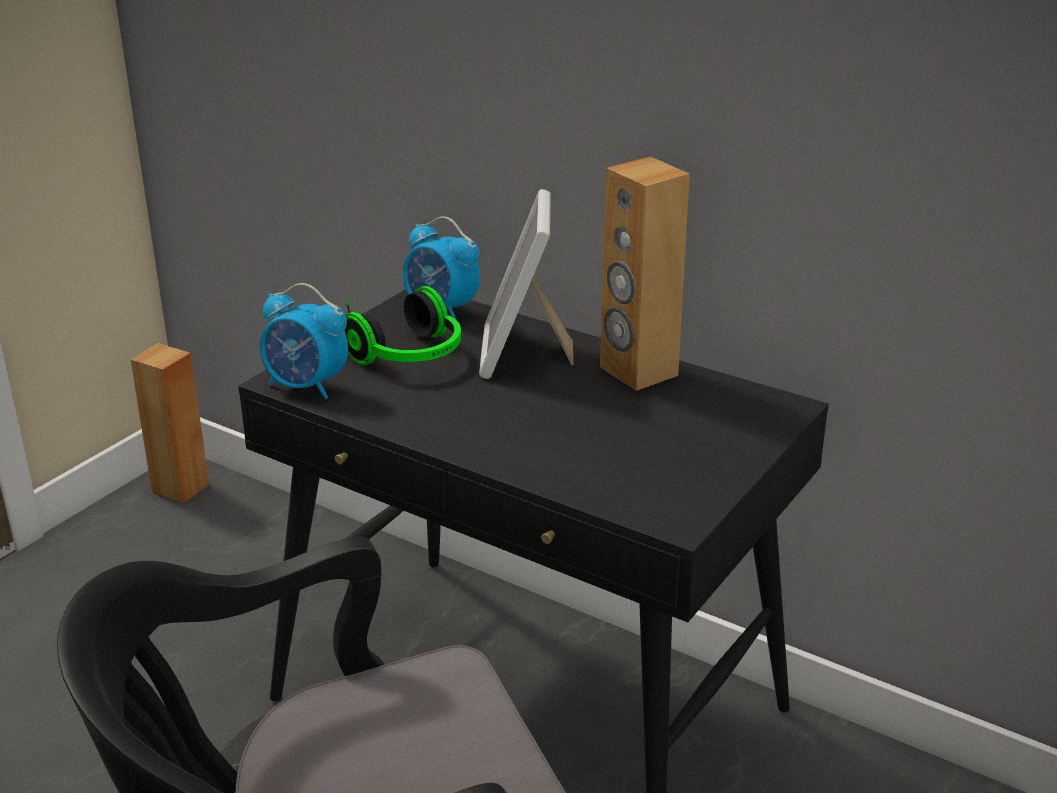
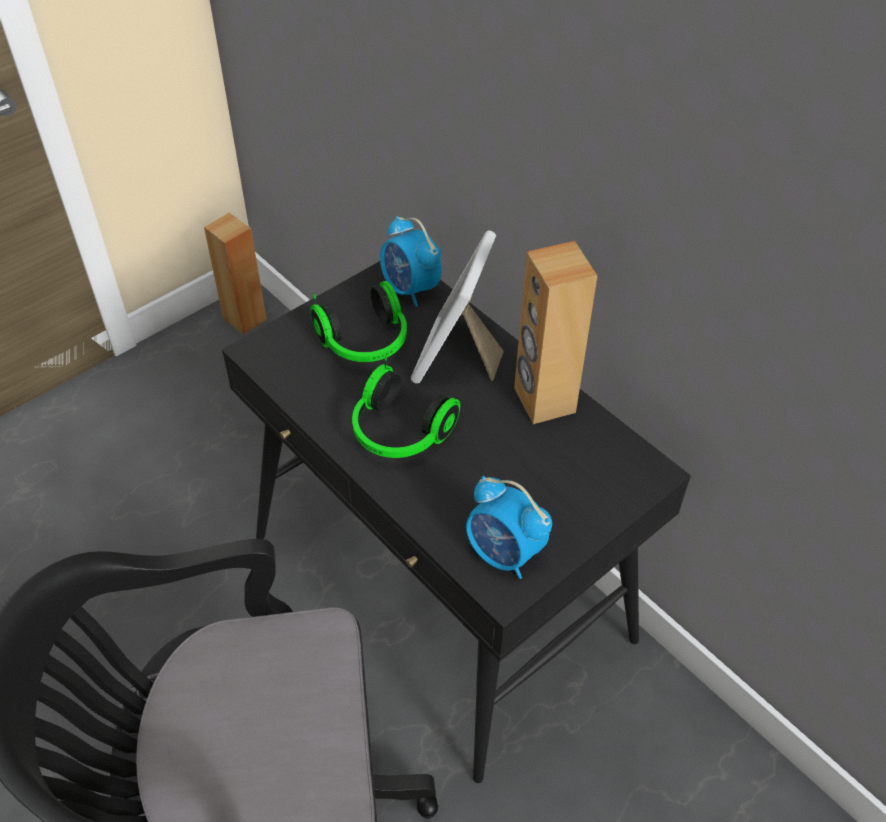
camera: 15 degrees right, 20 degrees up
alarm clock [260,283,348,399] -> alarm clock moved to [466,476,552,579]
none -> headphones [352,356,460,458]

